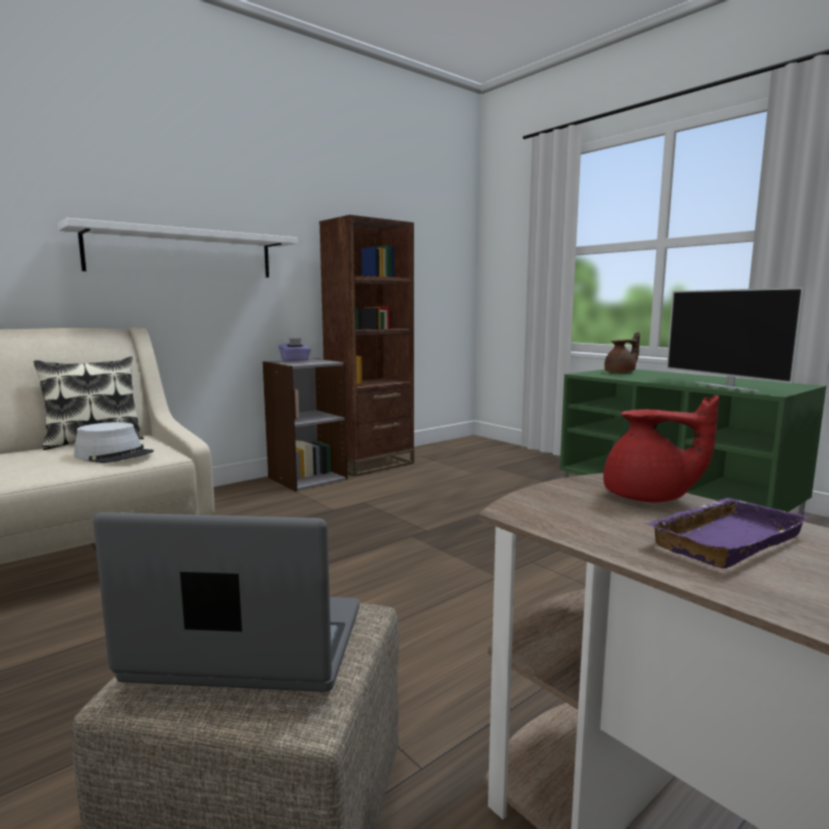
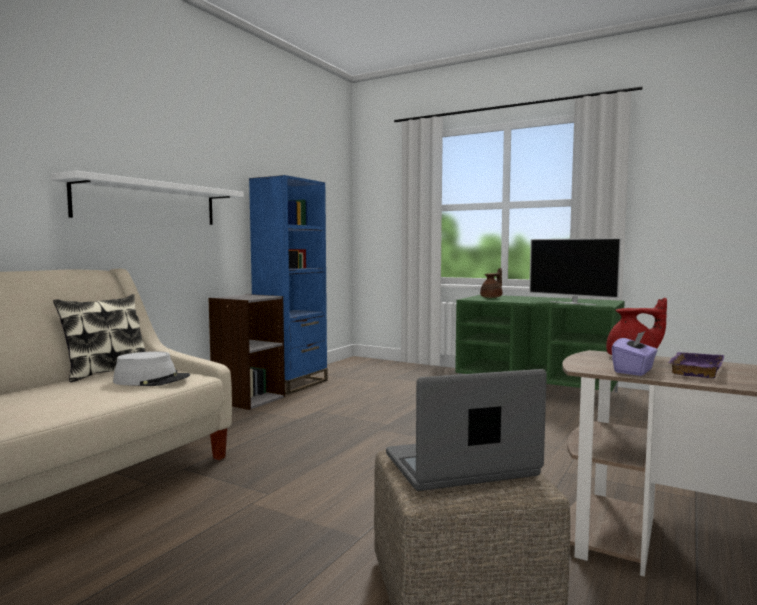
camera: 20 degrees left, 5 degrees down
purple tissue box [279,338,311,361] -> purple tissue box moved to [612,331,658,376]
brown bookcase [319,215,414,477] -> blue bookcase [249,175,328,395]

